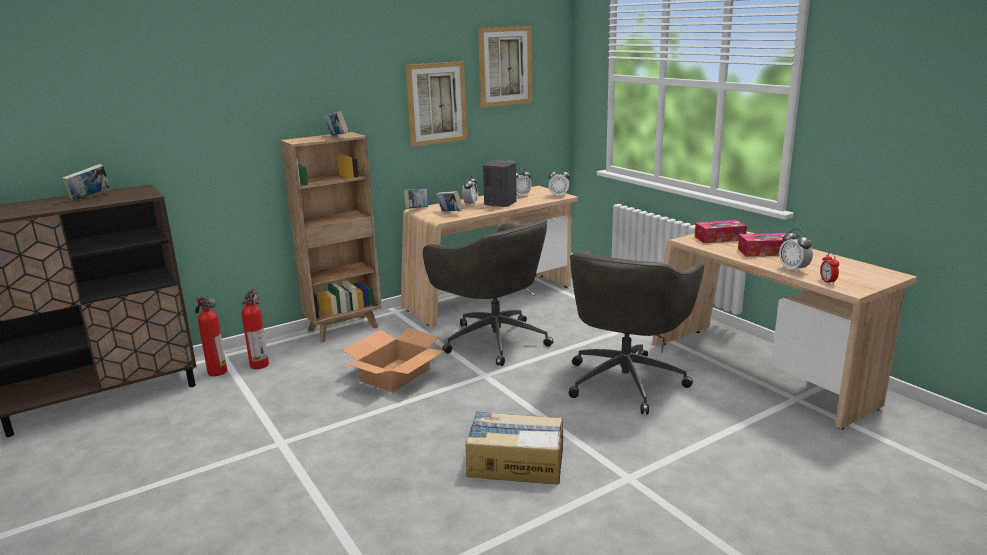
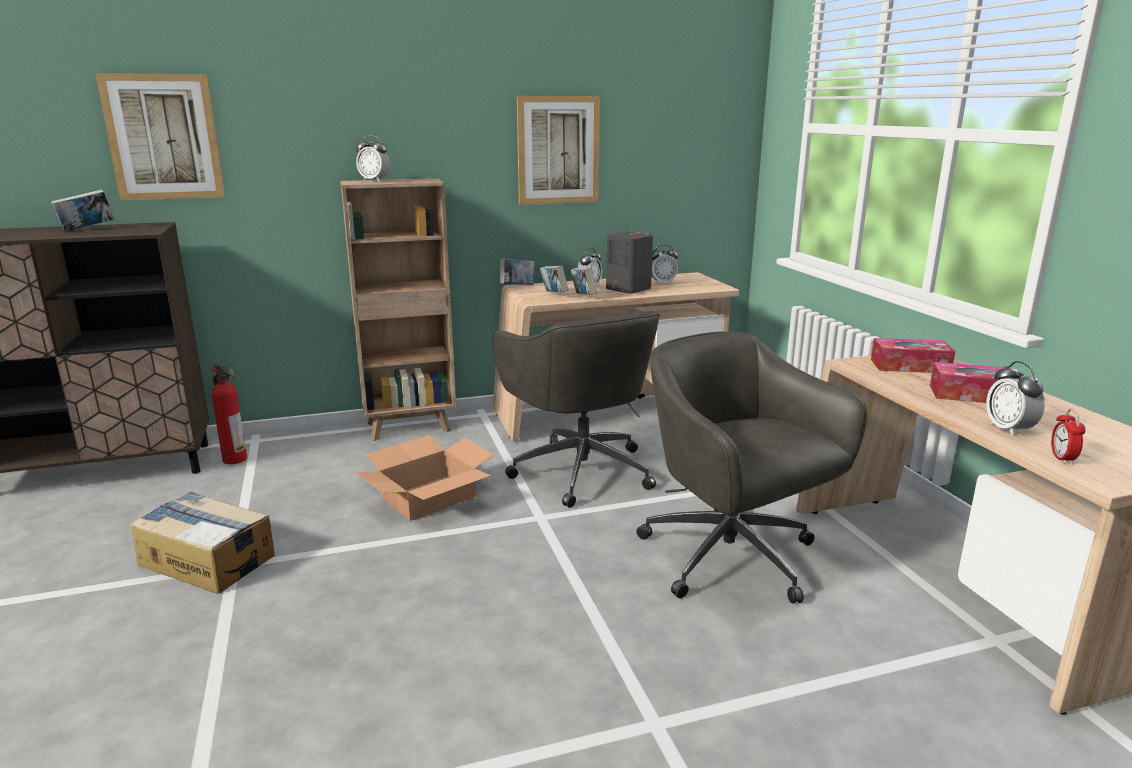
camera: 15 degrees right, 0 degrees up
fire extinguisher [241,289,269,369] -> none
book [324,111,349,136] -> book moved to [571,268,597,295]
cardboard box [465,411,563,484] -> cardboard box moved to [130,492,275,594]
picture [478,26,532,108] -> picture moved to [95,73,225,200]
alarm clock [548,167,570,197] -> alarm clock moved to [356,135,390,181]
grey office chair [569,250,704,414] -> grey office chair turned 105 degrees clockwise [636,332,867,603]

